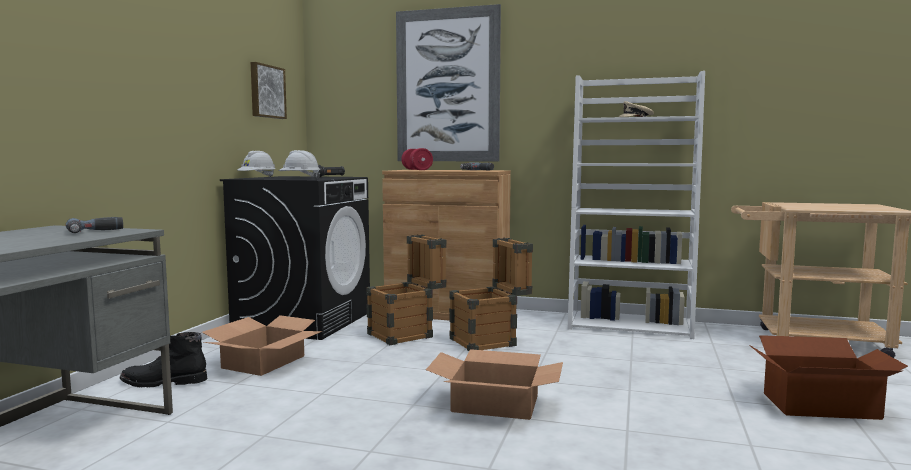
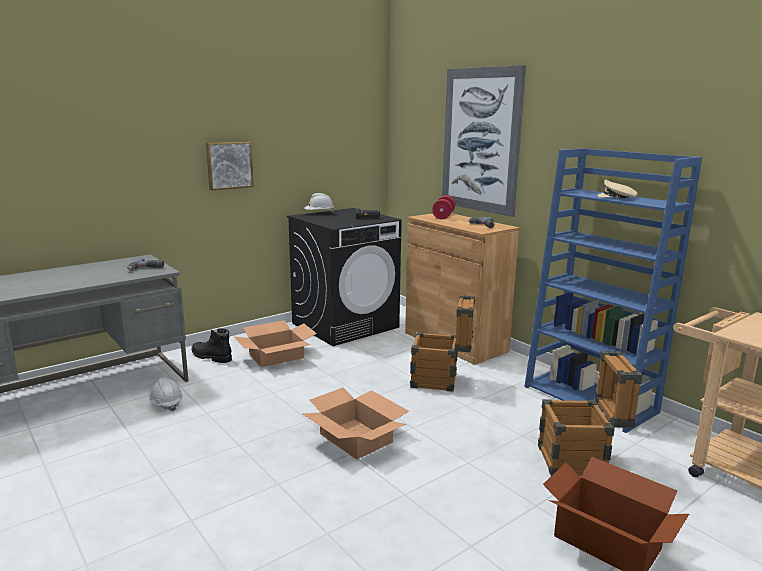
camera: 35 degrees right, 10 degrees up
picture [251,62,287,119] -> picture moved to [206,141,254,190]
white hard hat [278,150,320,179] -> white hard hat moved to [149,378,183,411]
crate [366,234,447,345] -> crate moved to [538,351,642,476]
white bookcase [568,71,705,339] -> blue bookcase [524,148,702,433]

